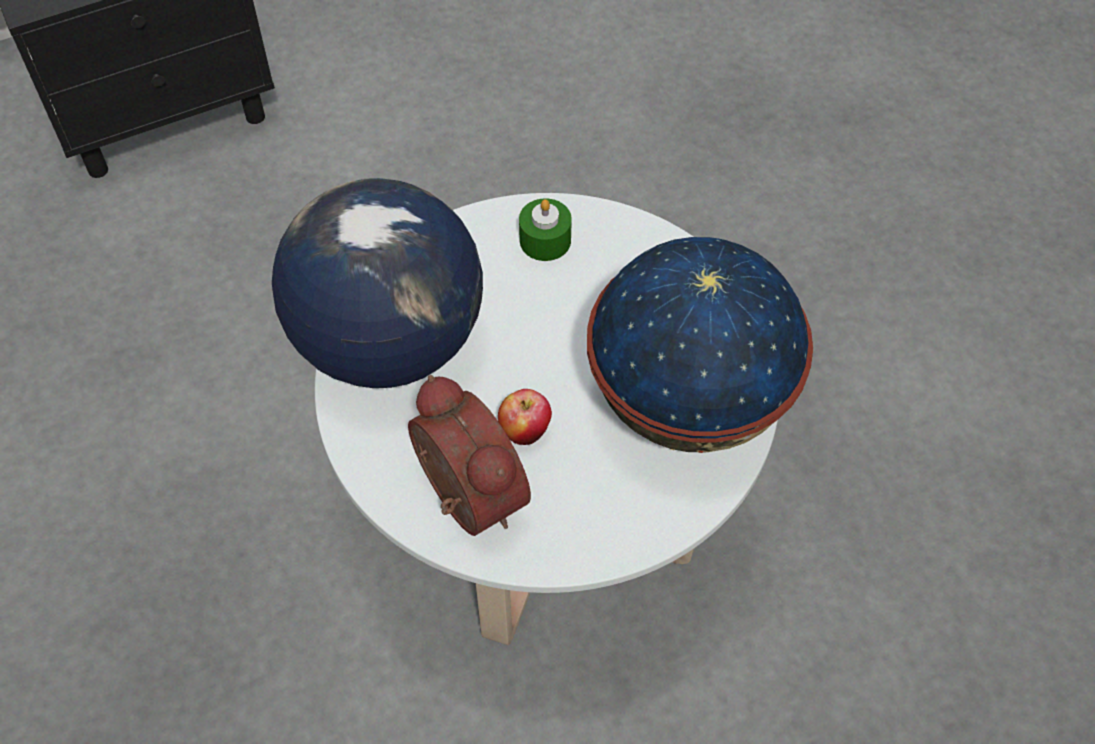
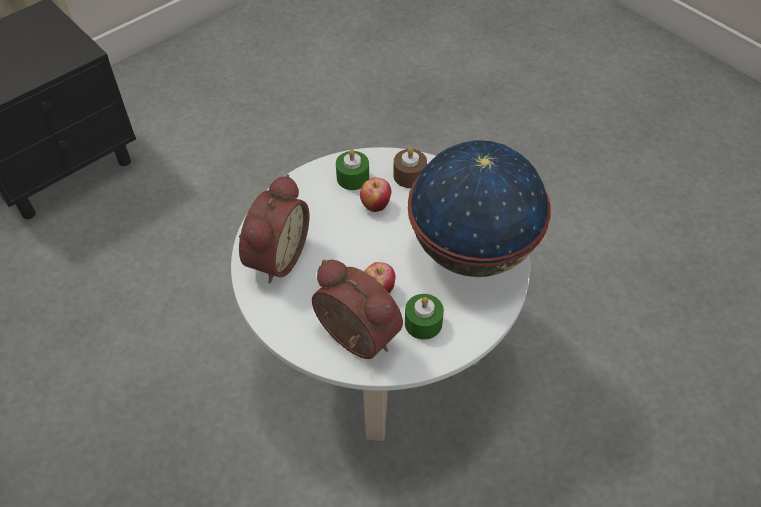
camera: 15 degrees left, 5 degrees down
globe [272,178,483,388] -> alarm clock [239,174,309,284]
none -> apple [360,177,391,212]
none -> brown candle [394,147,427,188]
none -> green candle [405,294,444,340]

